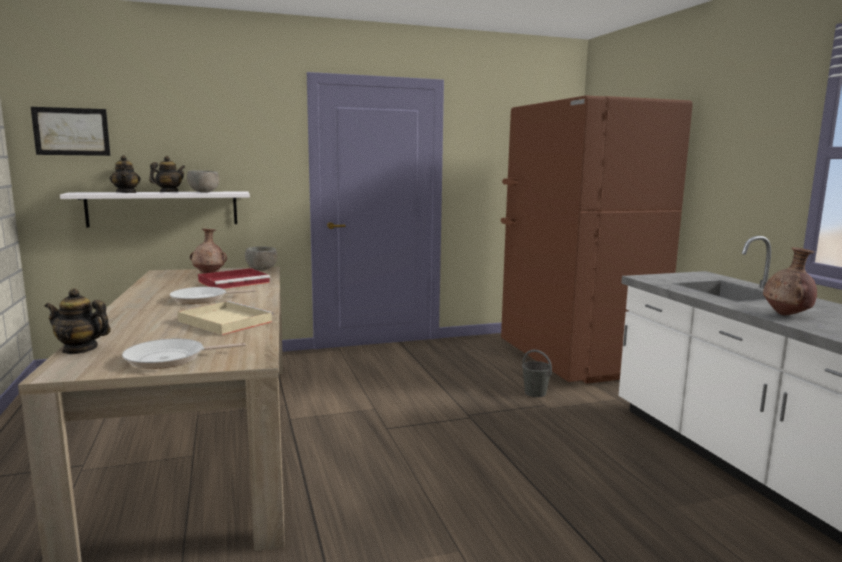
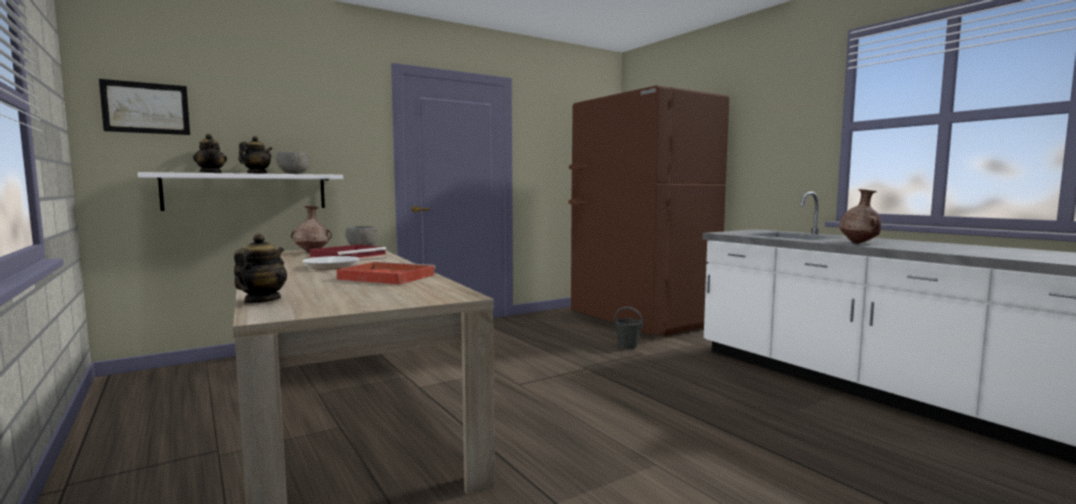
camera: 15 degrees left, 5 degrees down
teapot [44,288,111,354] -> teapot turned 105 degrees clockwise [234,234,287,303]
frying pan [122,338,245,369] -> none
beige tray [178,301,274,335] -> red tray [337,261,436,285]

